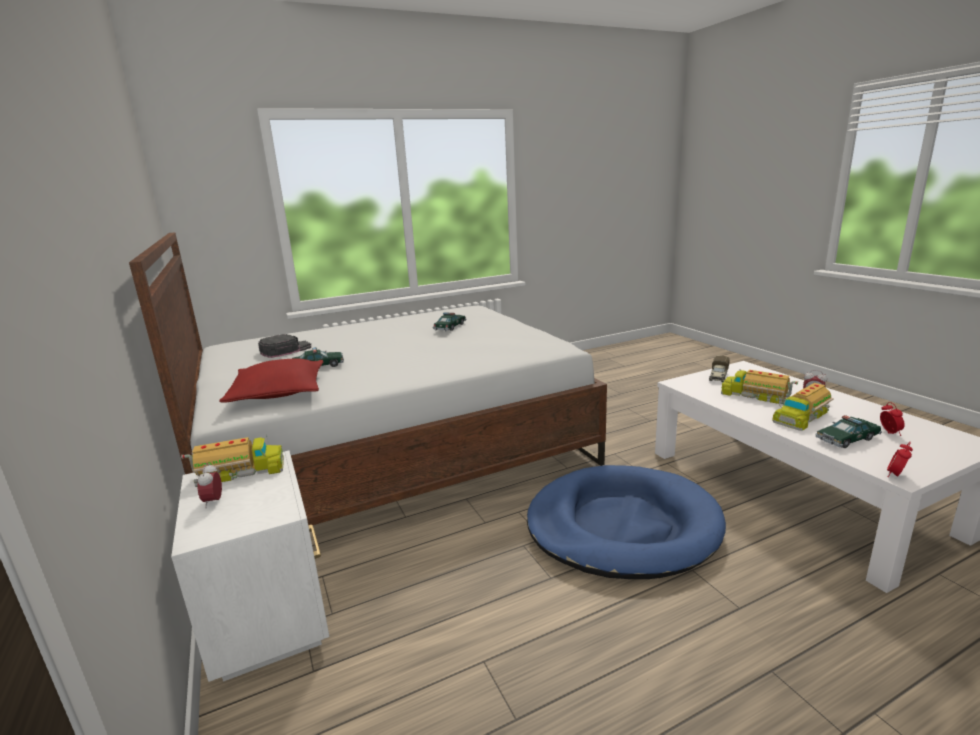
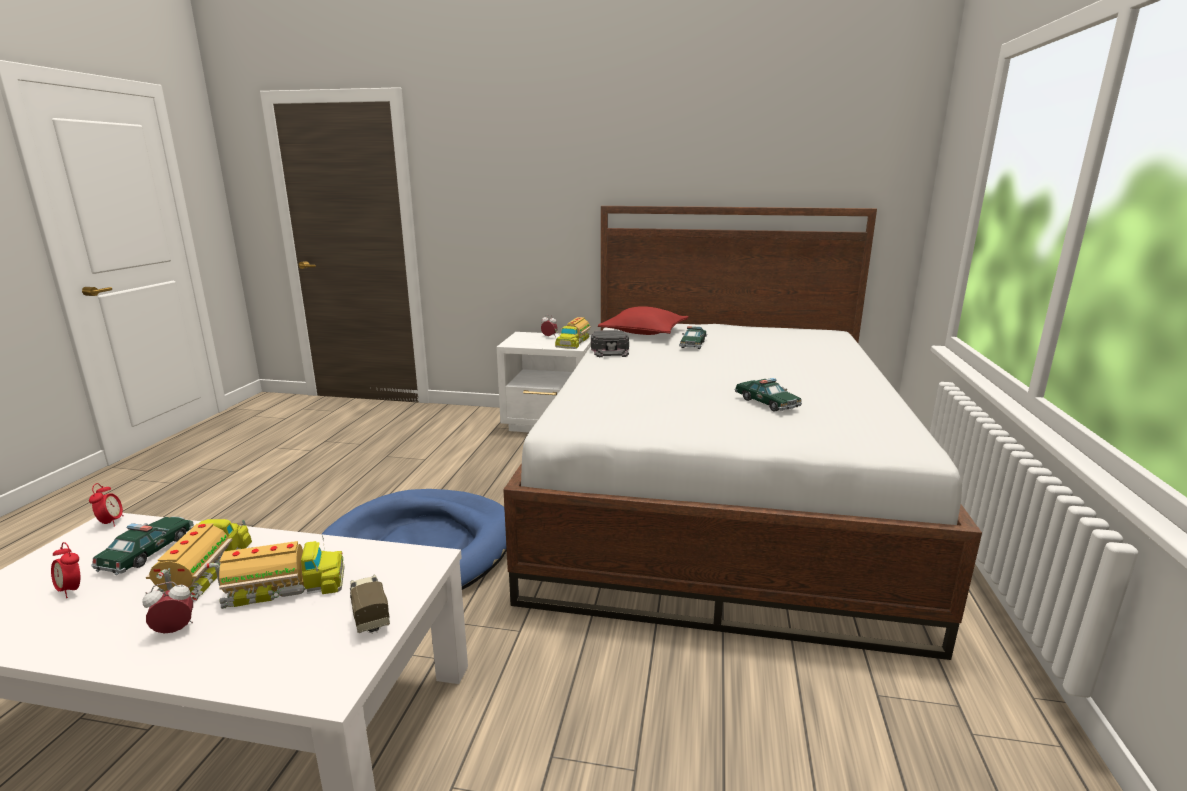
camera: 125 degrees right, 0 degrees up
black cap [258,334,311,358] -> black cap moved to [591,330,629,357]

